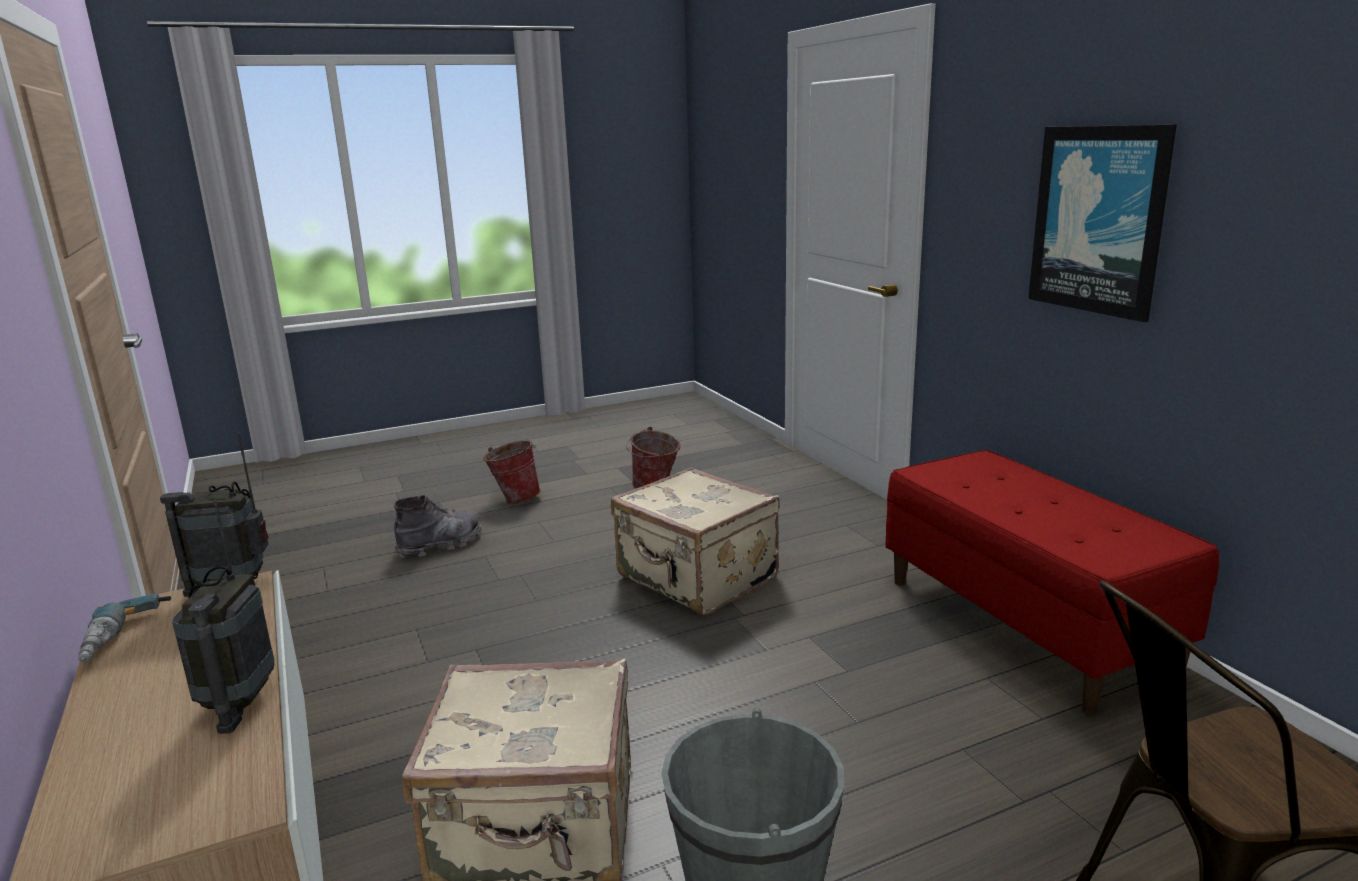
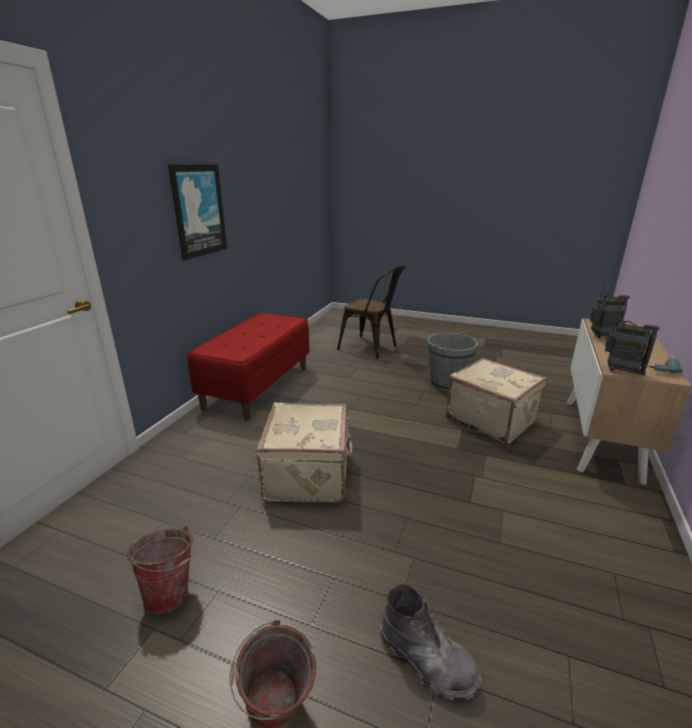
camera: 135 degrees left, 5 degrees up
radio [172,500,275,734] -> radio turned 45 degrees clockwise [590,276,630,338]
grey boot [394,495,481,558] -> grey boot turned 150 degrees counterclockwise [380,584,481,700]

